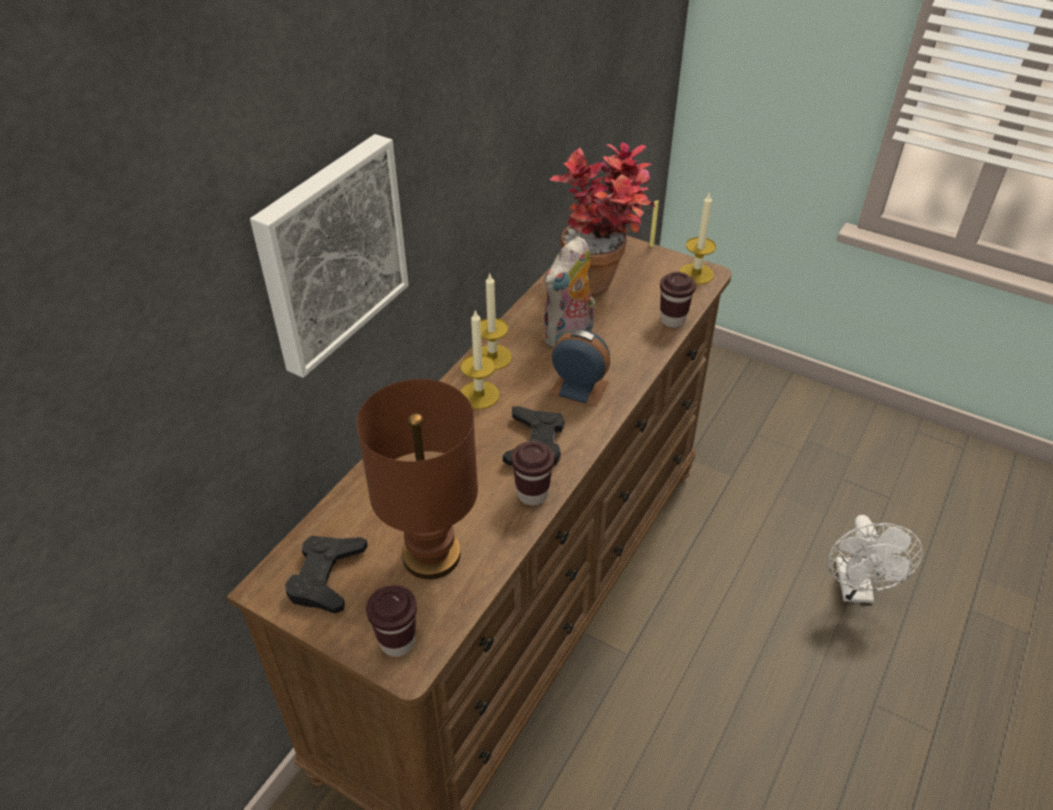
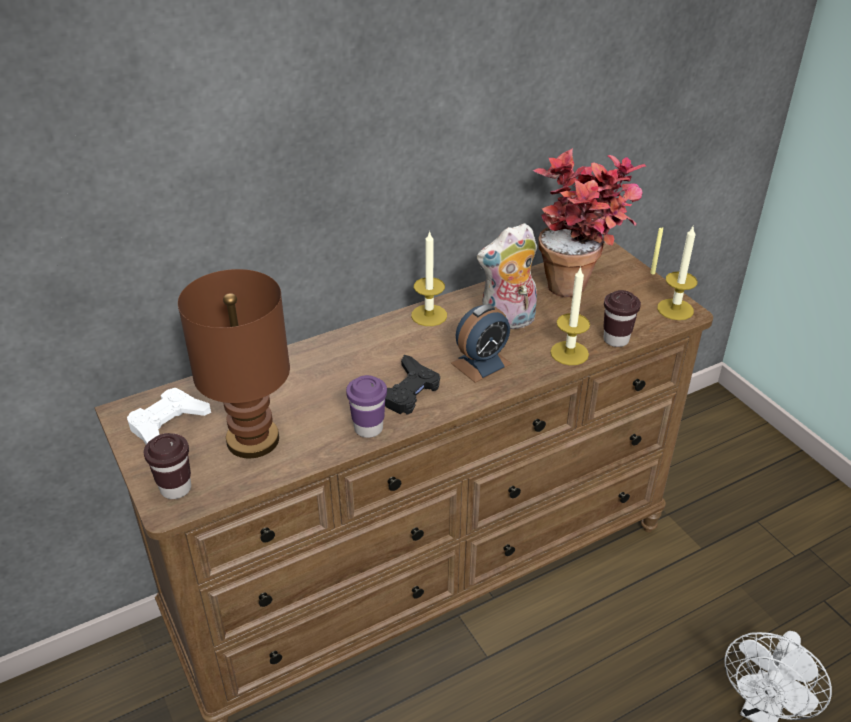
camera: 30 degrees right, 5 degrees down
picture [250,134,409,378] -> none
black game controller [285,536,368,614] -> white game controller [127,388,211,444]
candle [460,309,500,409] -> candle moved to [550,266,590,365]
brown cup [511,441,555,505] -> purple cup [346,375,387,438]
alarm clock [549,329,610,407] -> alarm clock turned 90 degrees clockwise [451,304,512,383]

